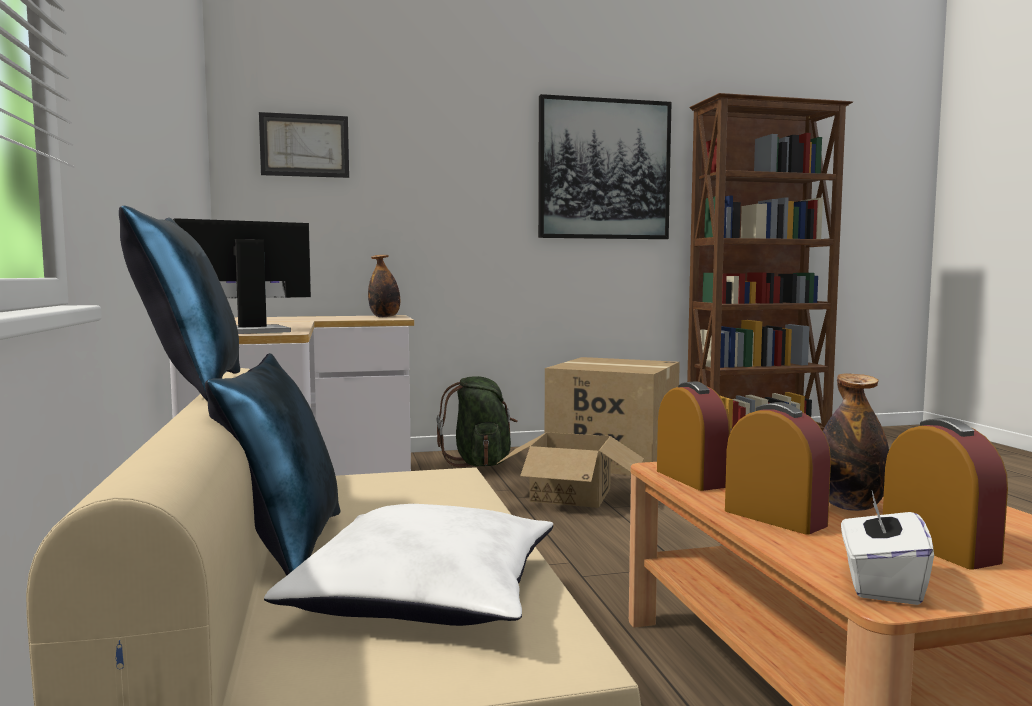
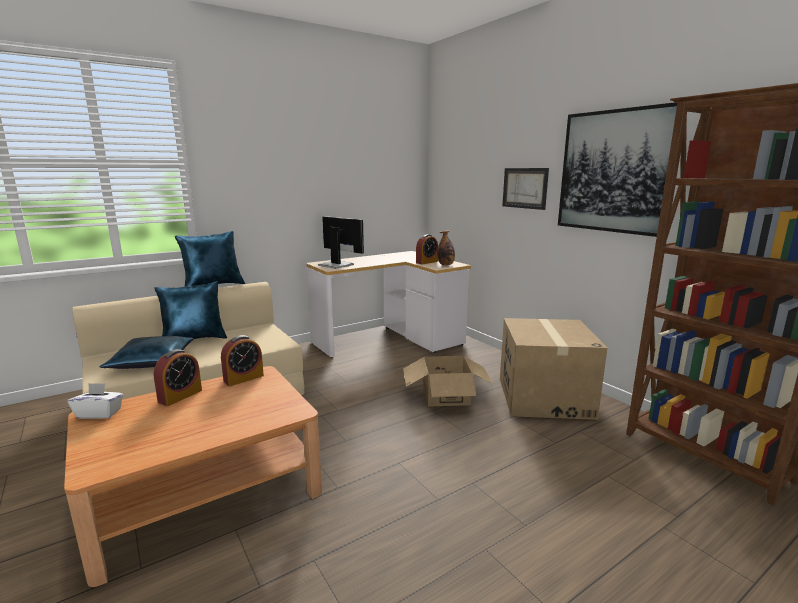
camera: 70 degrees right, 10 degrees up
picture [259,112,349,178] -> picture moved to [502,168,549,210]
white pillow [264,504,553,626] -> blue pillow [100,336,194,369]
green backpack [437,376,518,467] -> none
bottle [823,373,889,511] -> none
alarm clock [883,418,1008,570] -> alarm clock moved to [416,234,438,265]

